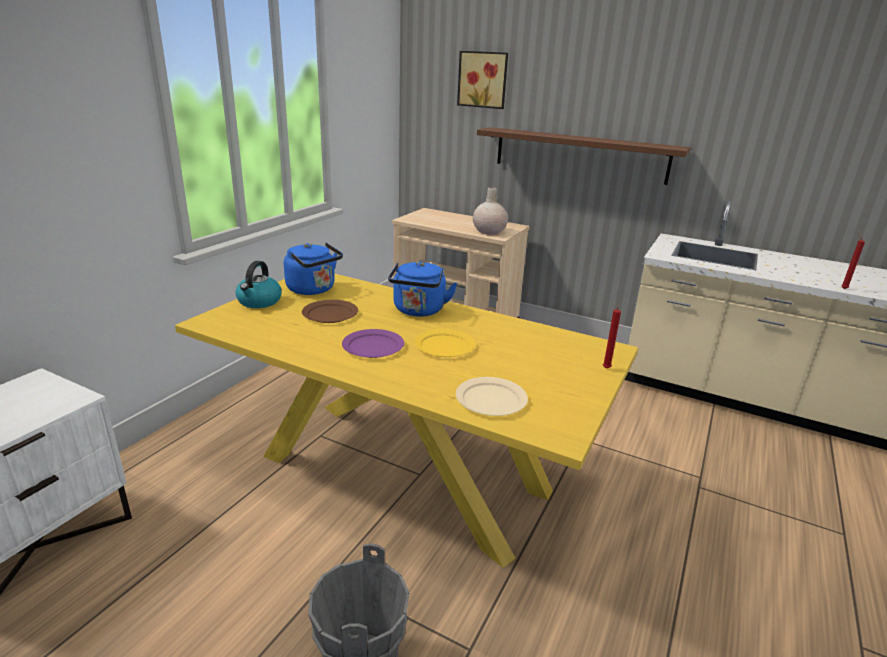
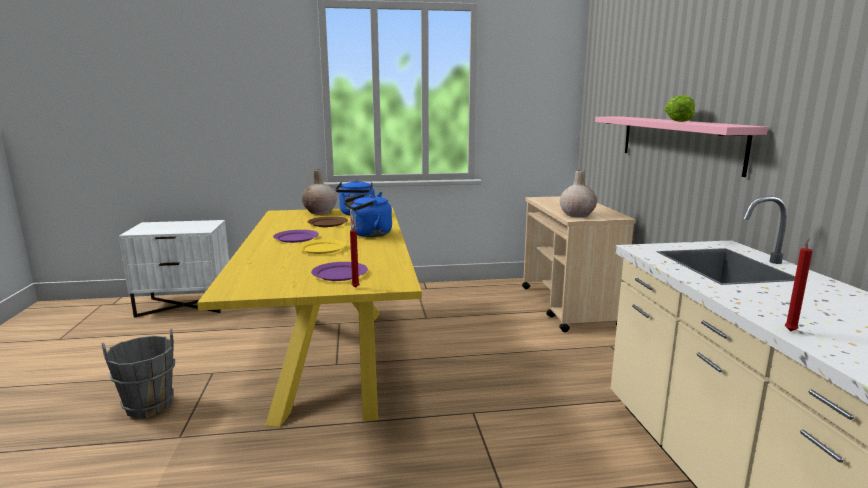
camera: 55 degrees right, 10 degrees down
kettle [235,261,282,308] -> beige vase [302,169,337,214]
beige plate [456,377,528,416] -> none
picture [457,51,508,109] -> none
brown shelf [477,127,691,185] -> pink shelf [595,117,768,177]
none -> purple plate [311,262,368,281]
none -> lettuce [664,95,695,122]

